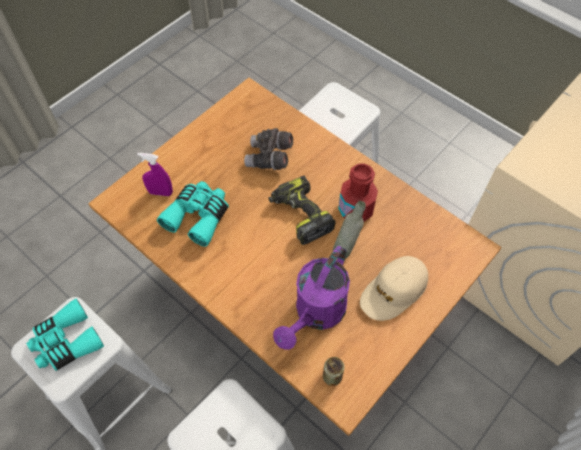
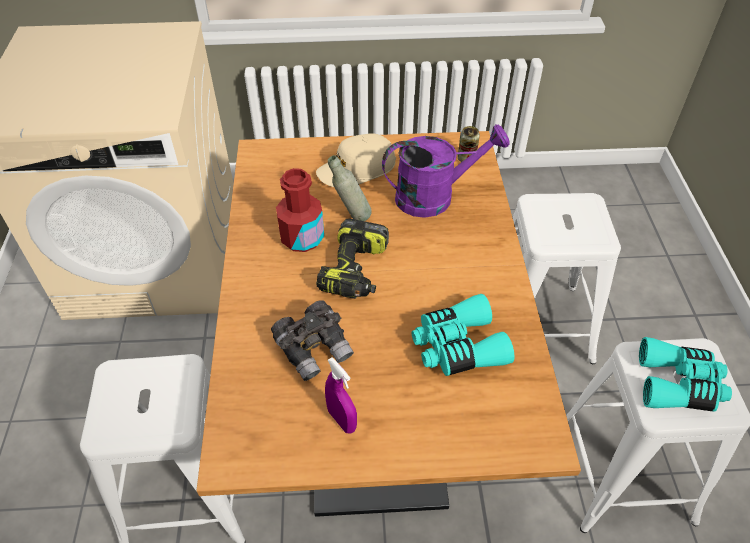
camera: 135 degrees left, 10 degrees down
purple spray bottle [137,153,173,196] -> purple spray bottle moved to [325,358,357,434]
beige cap [360,256,428,321] -> beige cap turned 150 degrees clockwise [316,133,396,187]

